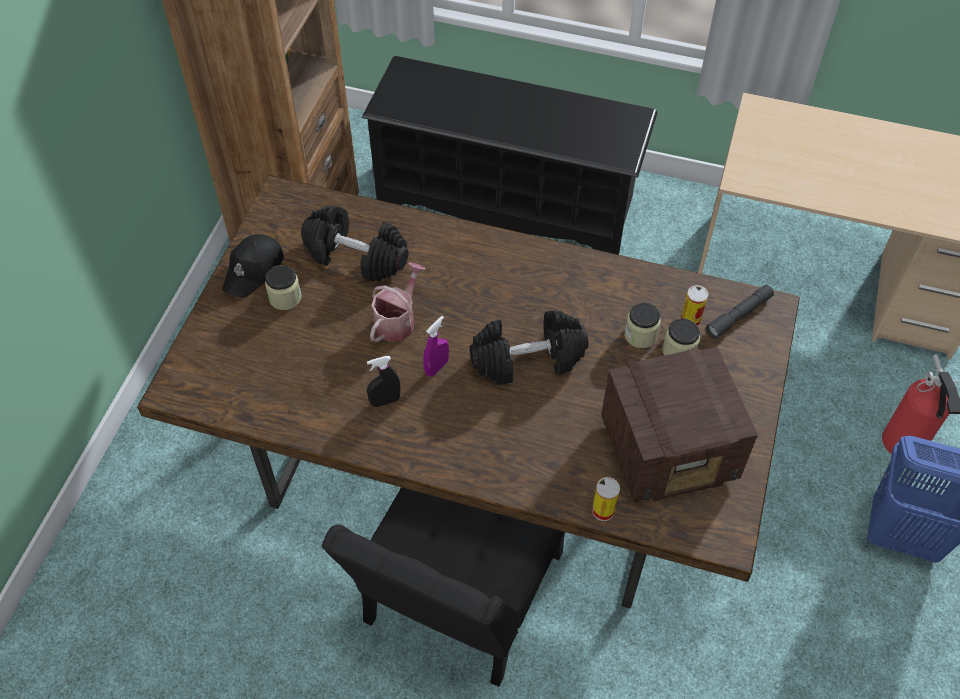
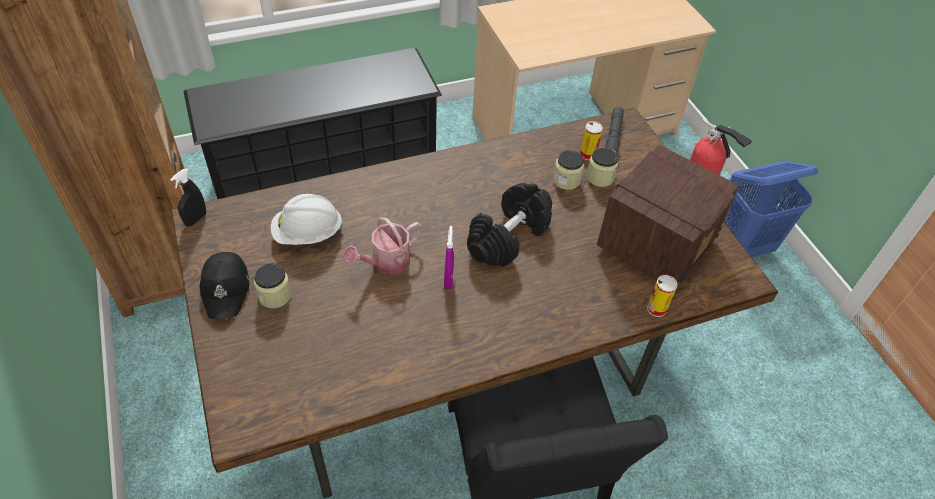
camera: 40 degrees left, 5 degrees down
black dumbbell [301,205,409,282] -> white hard hat [271,194,343,245]
black spray bottle [367,356,400,407] -> black spray bottle moved to [170,169,206,227]
watering can [370,262,425,342] -> watering can turned 120 degrees counterclockwise [343,217,422,275]

